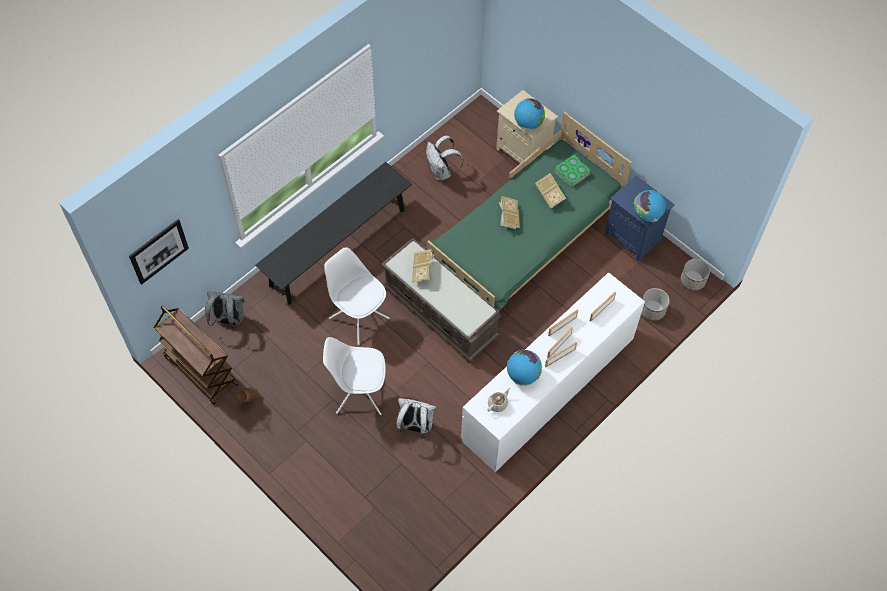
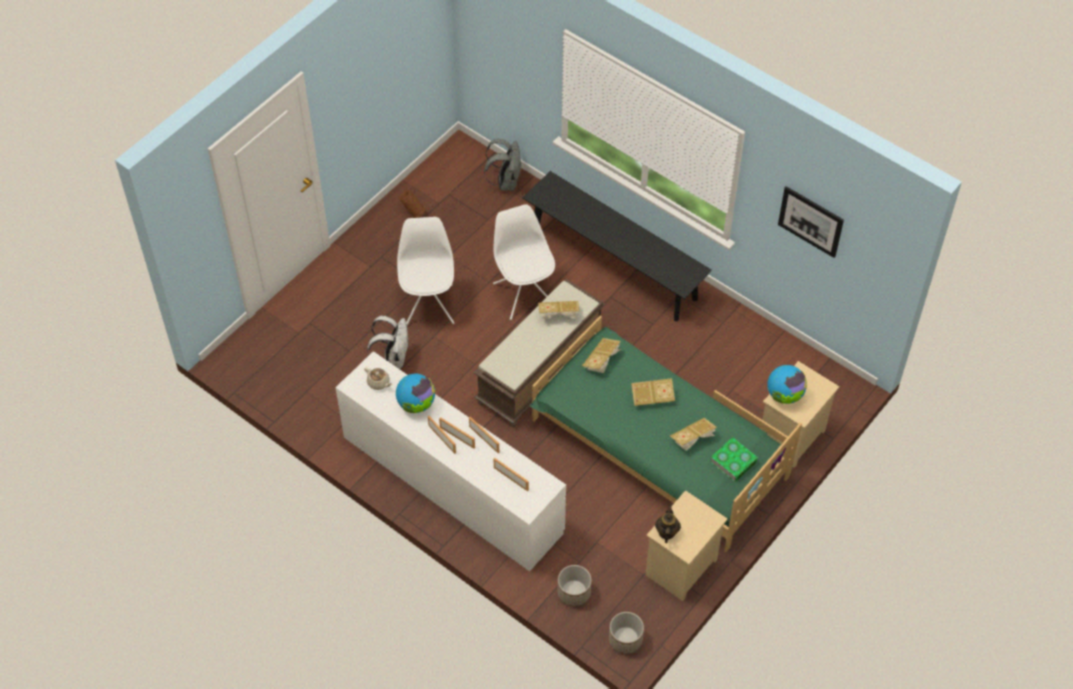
camera: 85 degrees right, 5 degrees down
picture [129,219,189,285] -> picture moved to [778,186,844,258]
brown cart [154,305,238,405] -> none
white chair [324,247,390,345] -> white chair turned 60 degrees counterclockwise [493,204,555,320]
white backpack [426,135,463,181] -> none
blue nightstand [604,176,675,261] -> beige nightstand [645,490,727,601]
globe [633,190,666,222] -> teapot [655,505,681,543]
none -> book [582,338,621,373]

